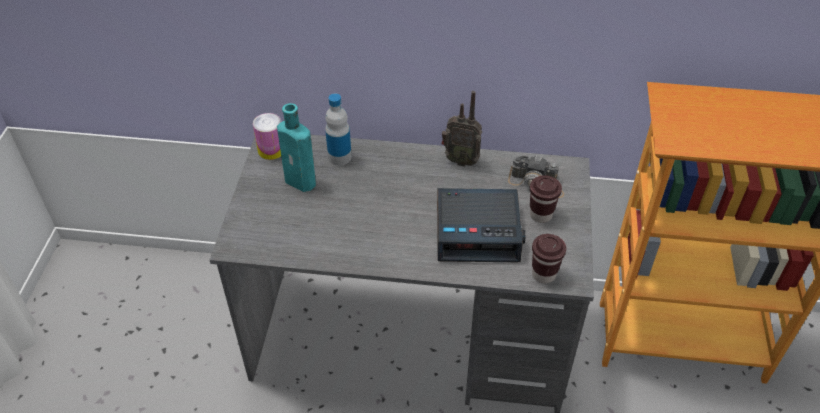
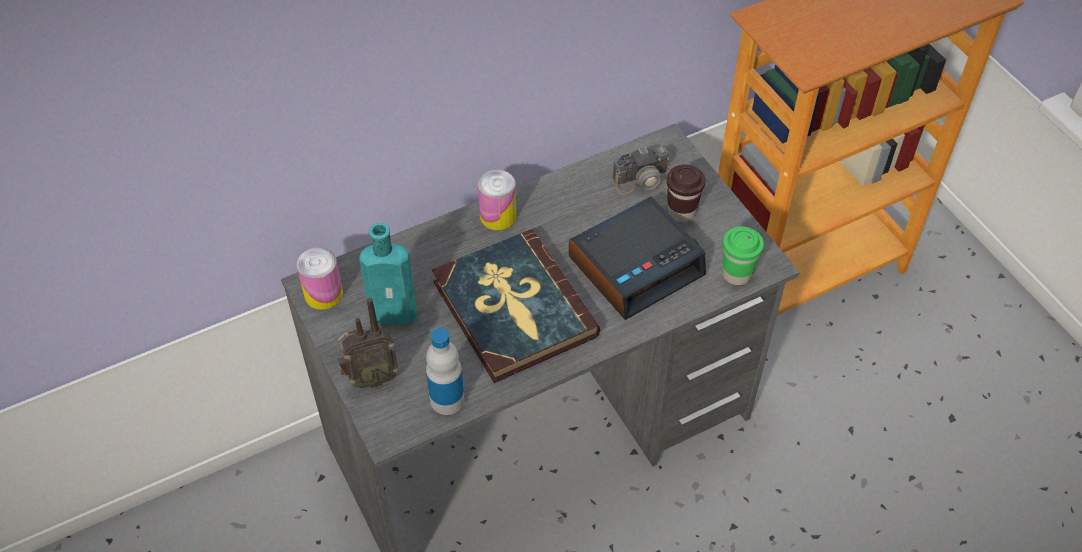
camera: 35 degrees left, 5 degrees up
bottle [325,93,352,166] -> bottle moved to [426,328,465,415]
radio [441,91,482,167] -> radio moved to [338,298,399,388]
brown cup [532,234,566,283] -> green cup [723,227,764,285]
none -> book [432,229,600,383]
none -> can [478,170,516,230]

